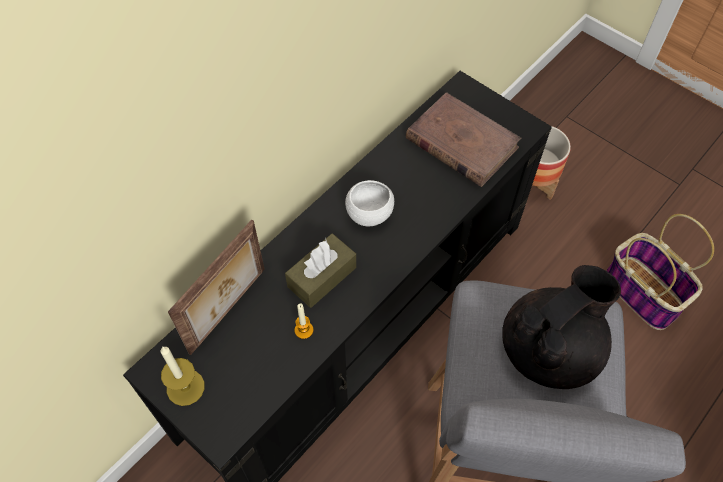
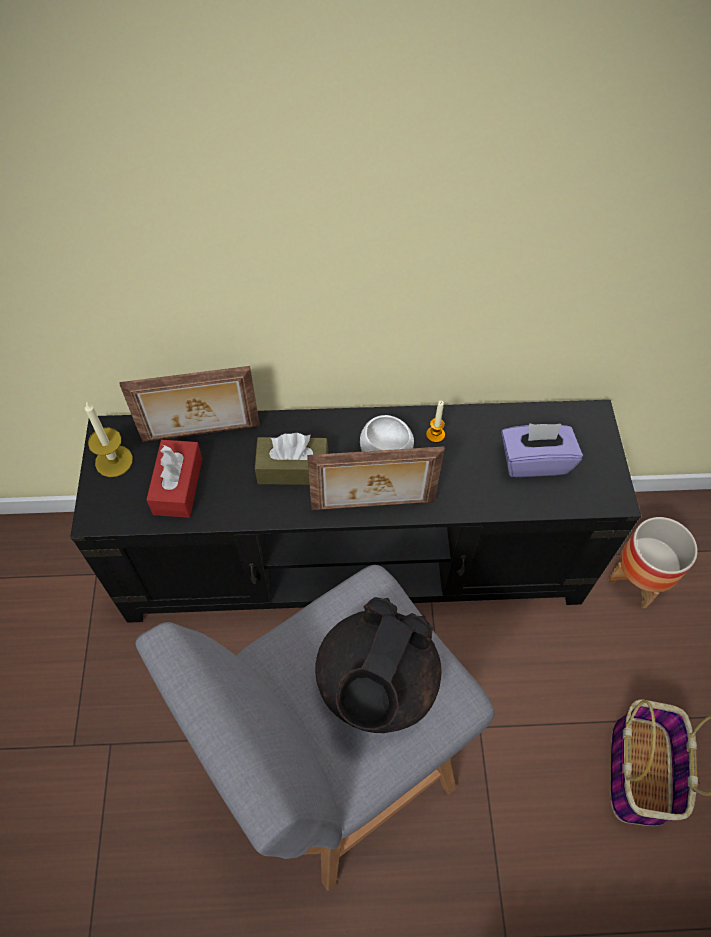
camera: 45 degrees right, 0 degrees up
candle [294,303,314,339] -> candle moved to [426,401,445,443]
brown book [406,92,522,187] -> purple tissue box [501,423,583,477]
black teapot [502,265,621,389] -> black teapot turned 105 degrees clockwise [315,597,441,733]
none -> red tissue box [146,440,202,518]
none -> picture frame [307,446,445,510]

